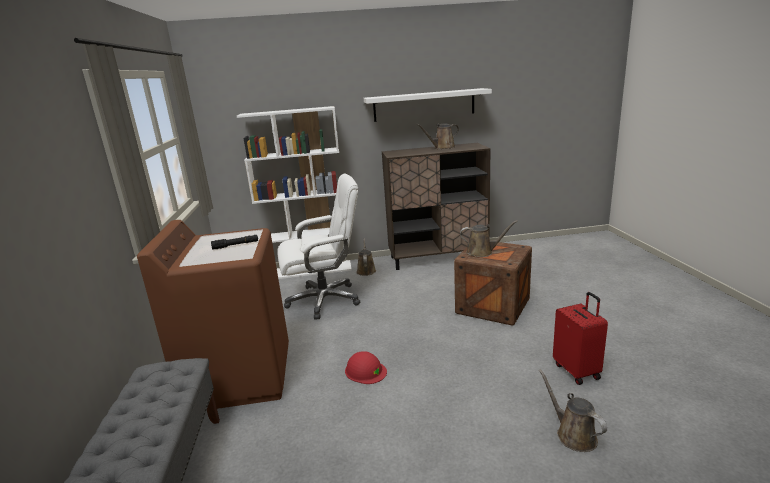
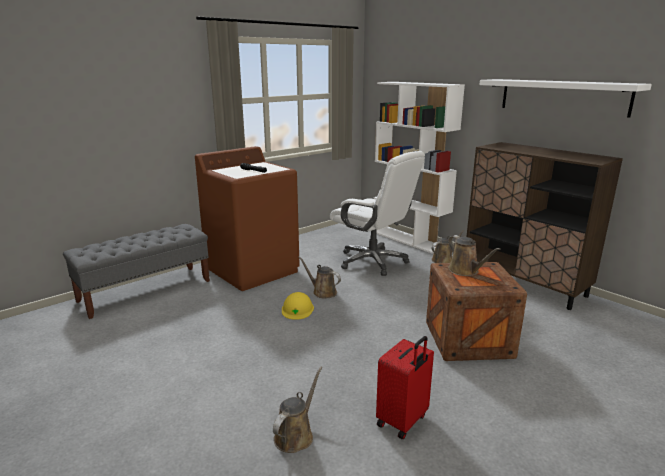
camera: 55 degrees right, 0 degrees up
red hard hat [345,351,387,384] -> yellow hard hat [282,292,314,320]
brown watering can [416,124,459,149] -> brown watering can moved to [299,256,341,298]

